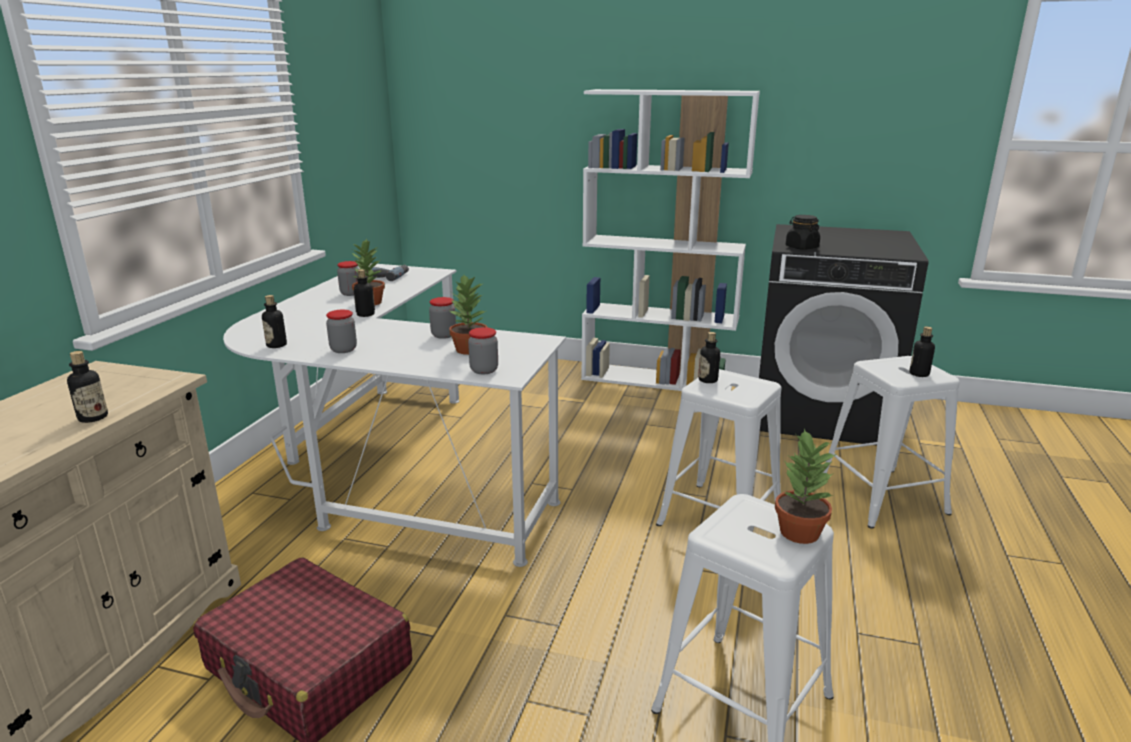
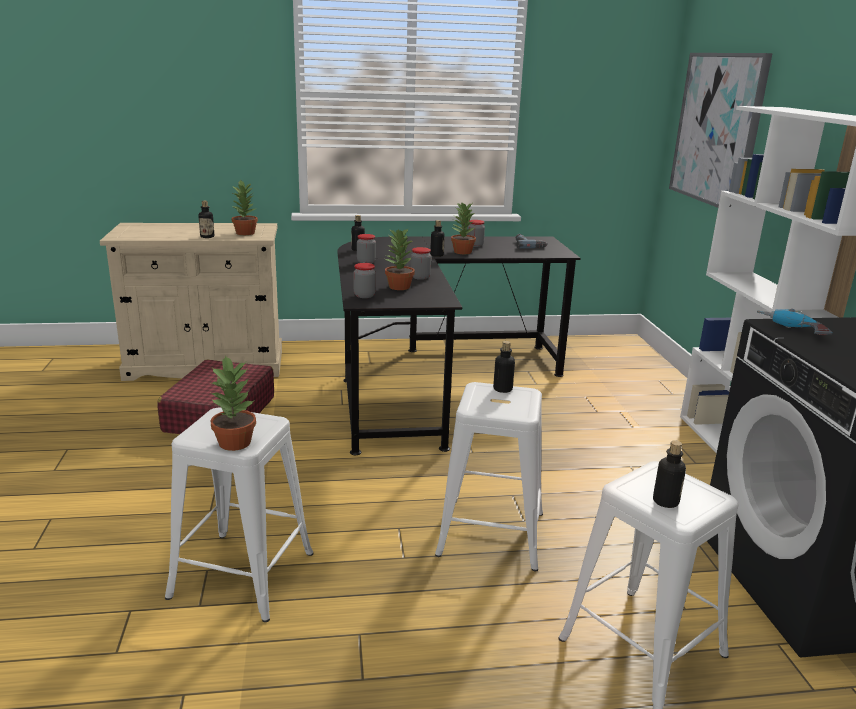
camera: 65 degrees right, 0 degrees up
white desk [223,263,566,567] -> black desk [337,236,581,455]
black jar [786,215,820,250] -> power drill [757,309,832,335]
none -> potted plant [232,179,258,235]
none -> picture [669,53,772,208]

